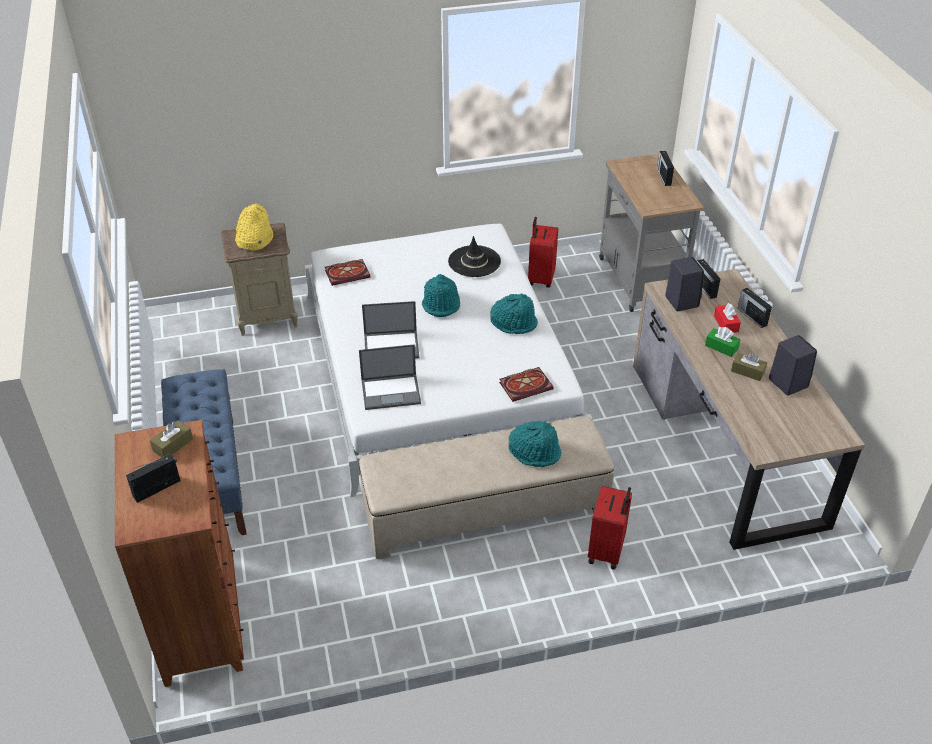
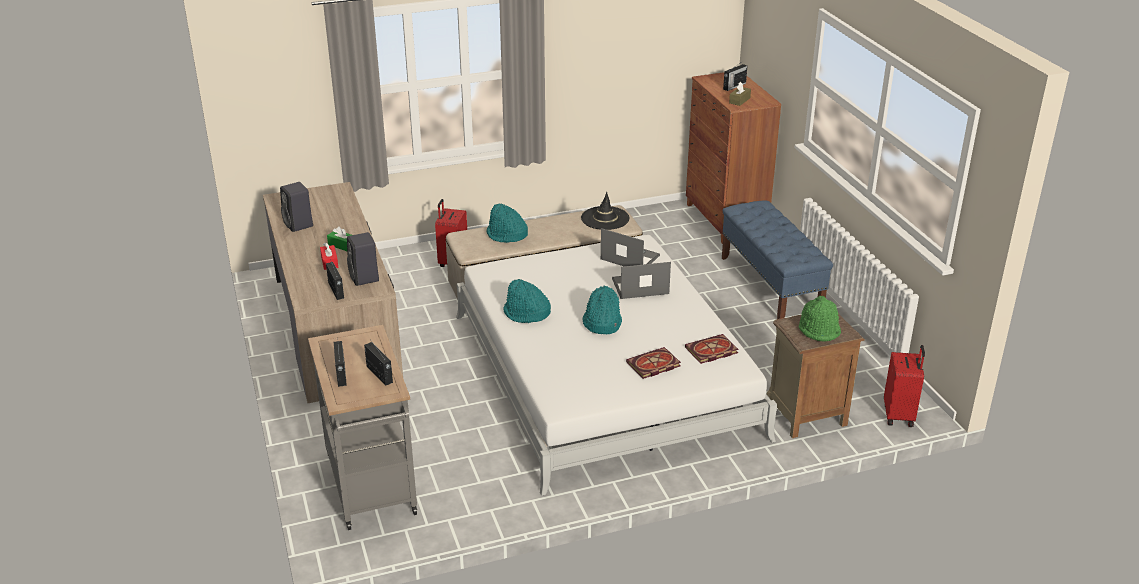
camera: 175 degrees right, 10 degrees down
yellow hat [235,204,274,251] -> green hat [799,296,841,342]
laptop [359,344,421,410] -> laptop turned 45 degrees clockwise [601,228,660,266]
black hat [448,236,501,277] -> black hat moved to [581,192,630,230]
book [499,367,554,402] -> book moved to [626,347,681,379]
red suitcase [528,217,558,288] -> red suitcase moved to [884,345,925,427]
brown tissue box [731,353,767,381] -> none
radio [737,288,772,328] -> radio moved to [364,342,393,386]

